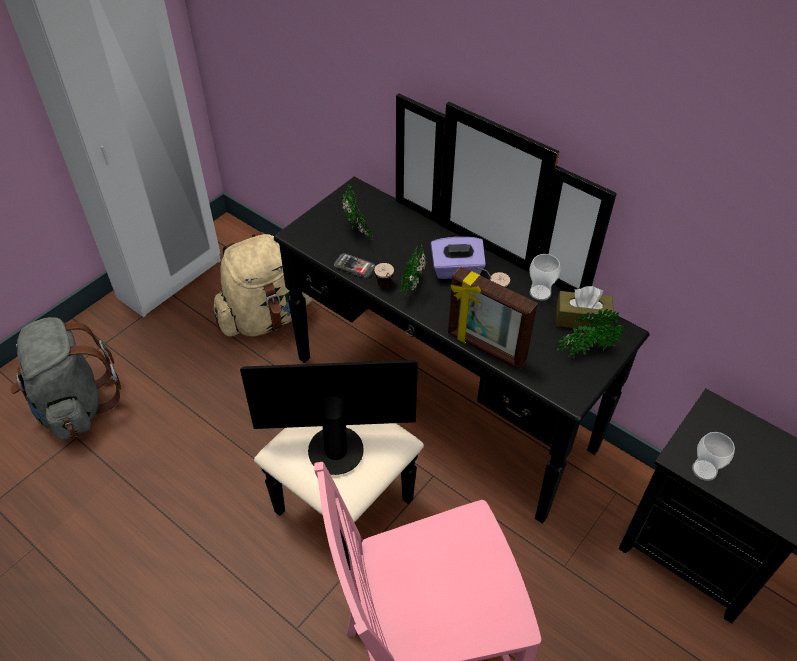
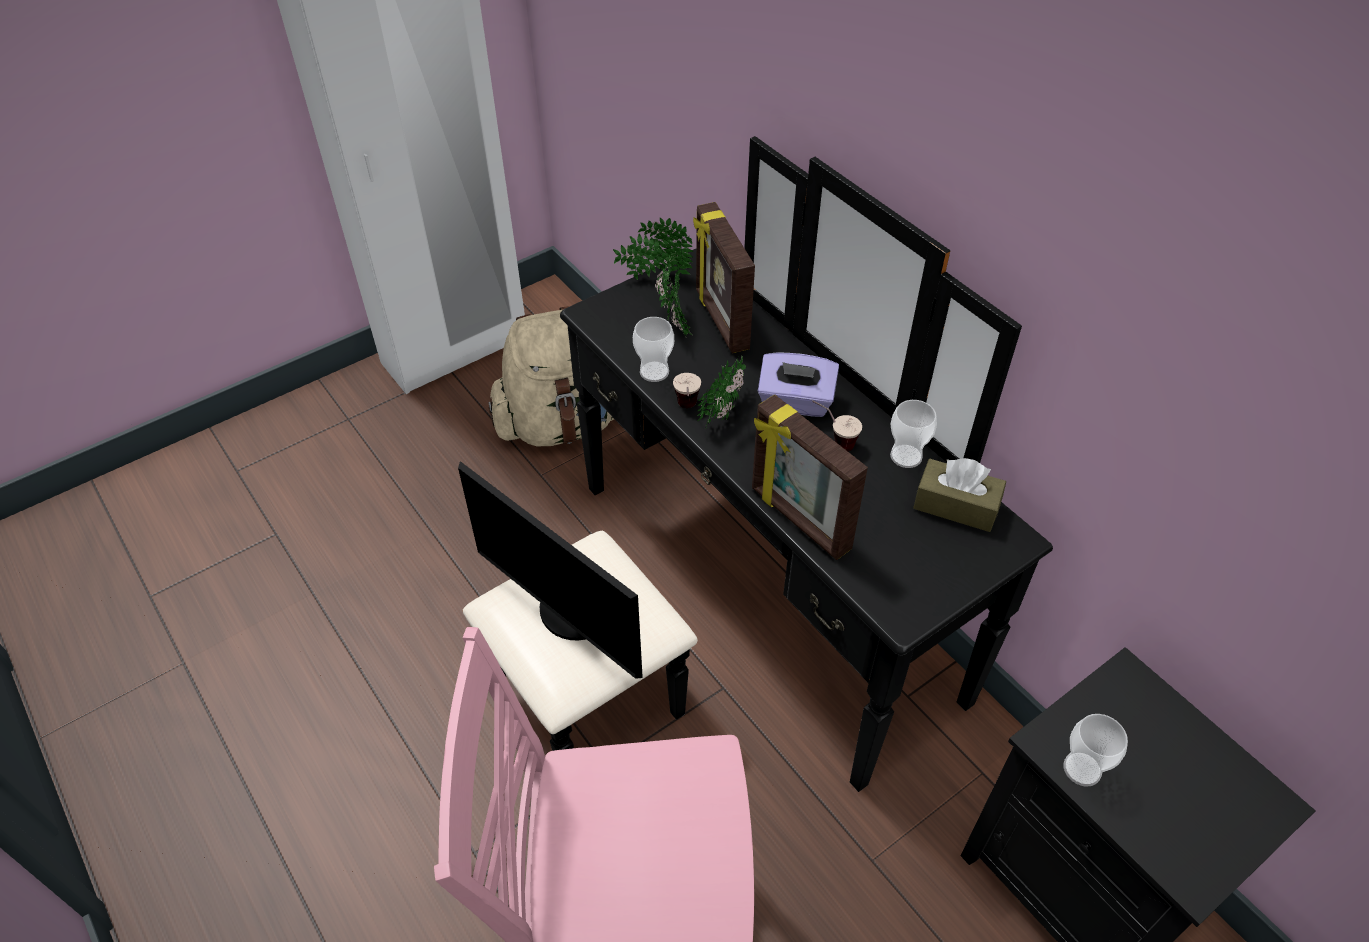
camera: 15 degrees right, 0 degrees up
grey backpack [10,317,121,440] -> none
monitor [240,360,418,475] -> monitor turned 150 degrees counterclockwise [458,461,643,679]
phone [334,253,376,278] -> cup [633,317,674,382]
potted plant [557,309,625,358] -> potted plant moved to [613,218,693,280]
none -> picture frame [693,202,755,353]

